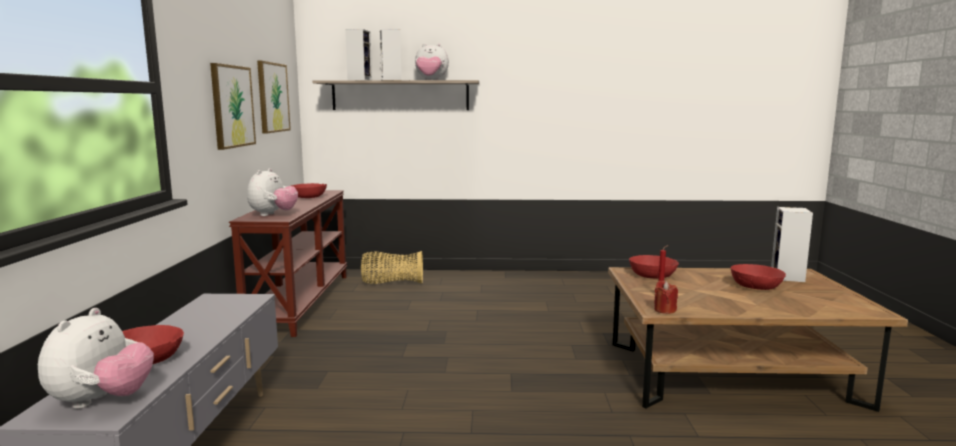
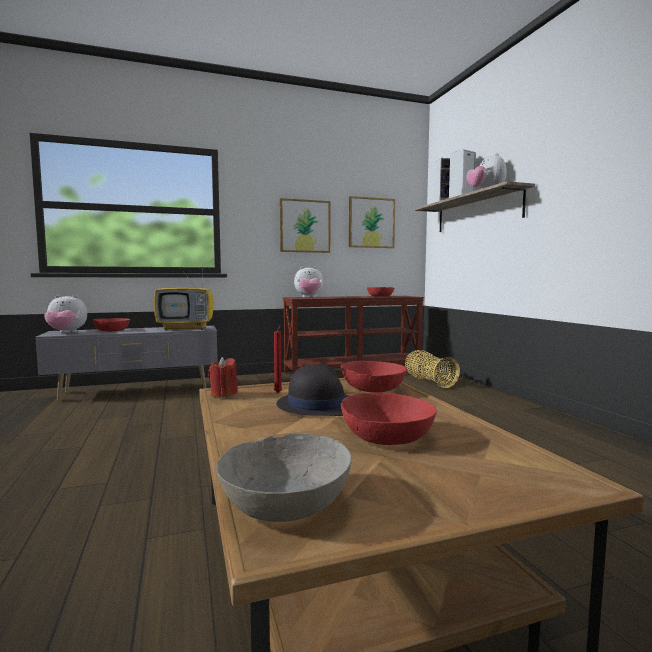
camera: 70 degrees right, 5 degrees down
speaker [771,207,813,282] -> none
none -> television [154,266,213,331]
none -> grey bowl [216,433,352,522]
none -> black hat [276,364,349,416]

